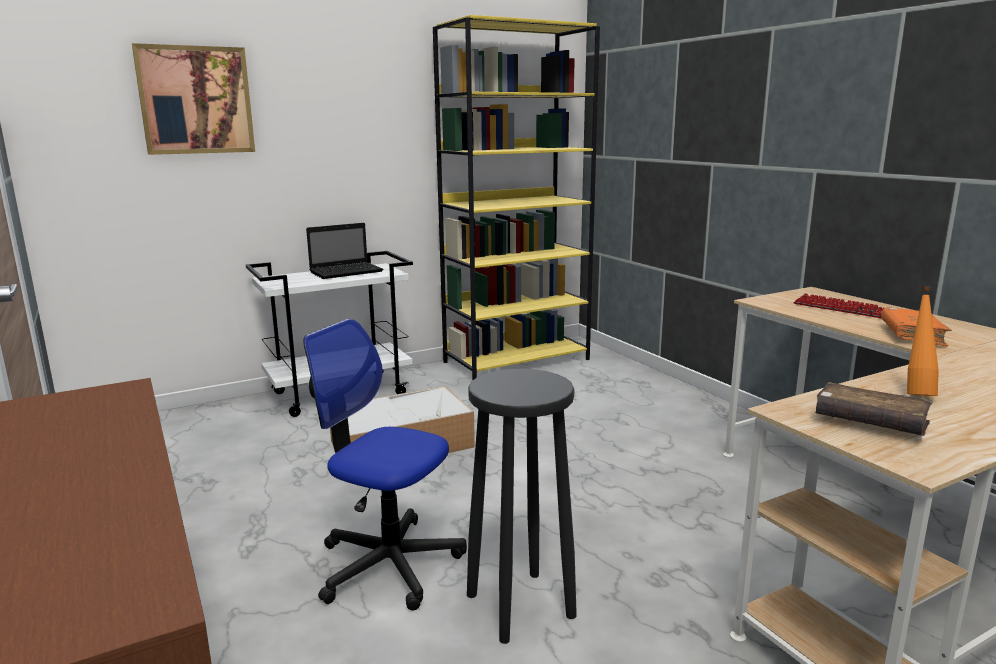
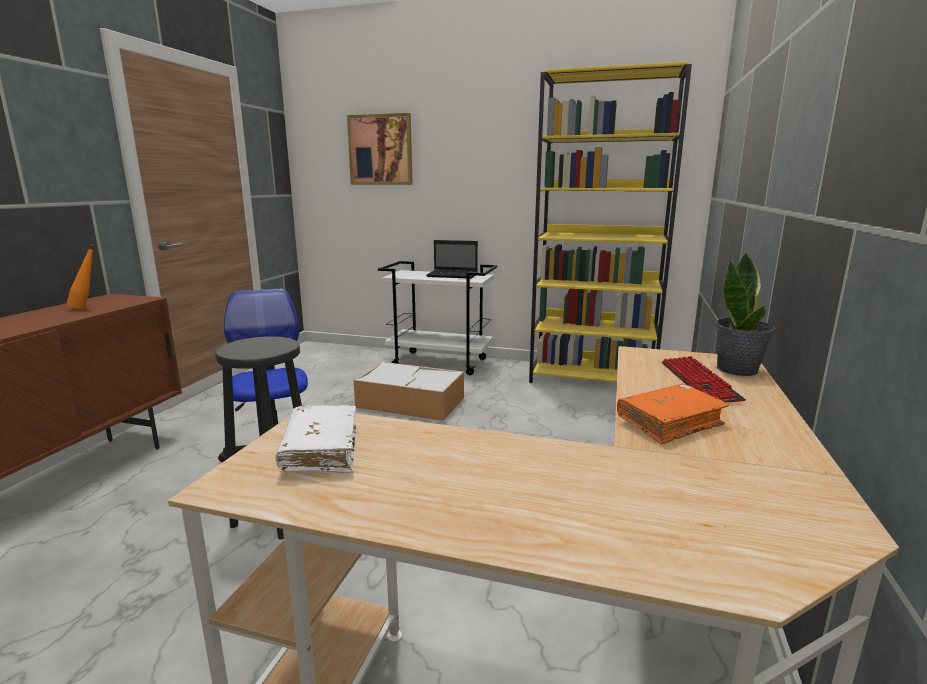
camera: 45 degrees right, 0 degrees up
brown book [815,382,933,436] -> white book [275,405,356,473]
orange bottle [907,286,939,396] -> orange bottle moved to [66,244,95,309]
none -> potted plant [715,252,775,376]

